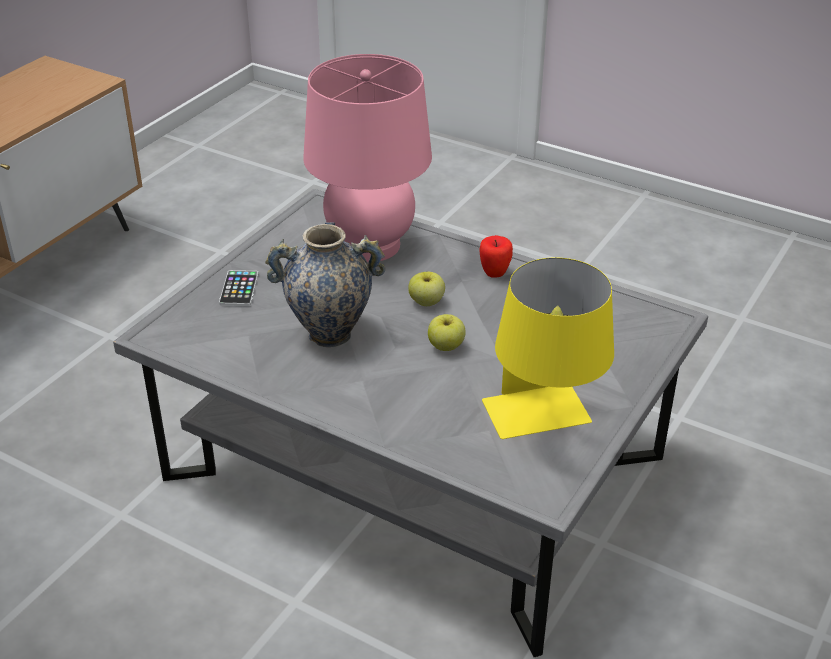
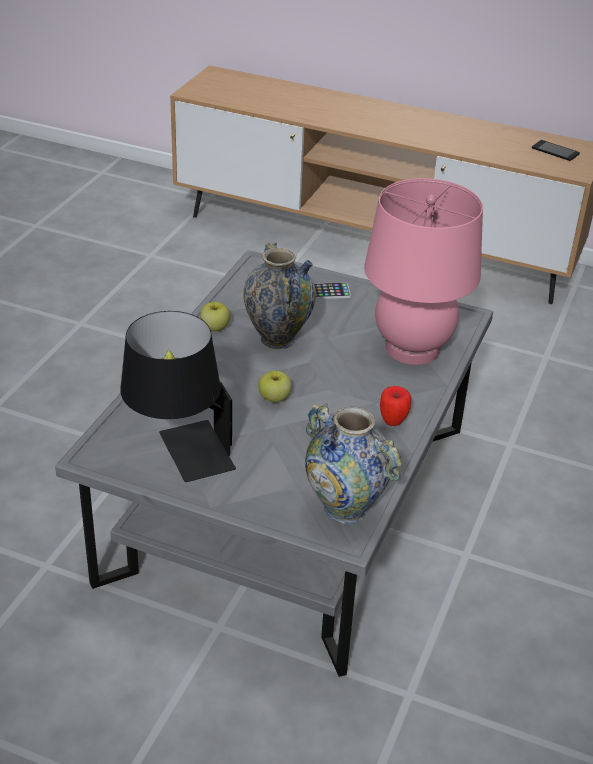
camera: 80 degrees right, 0 degrees up
apple [408,272,445,306] -> apple moved to [200,302,230,331]
yellow table lamp [482,257,614,439] -> black table lamp [120,311,236,482]
none -> vase [305,403,402,525]
none -> phone [532,140,580,161]

